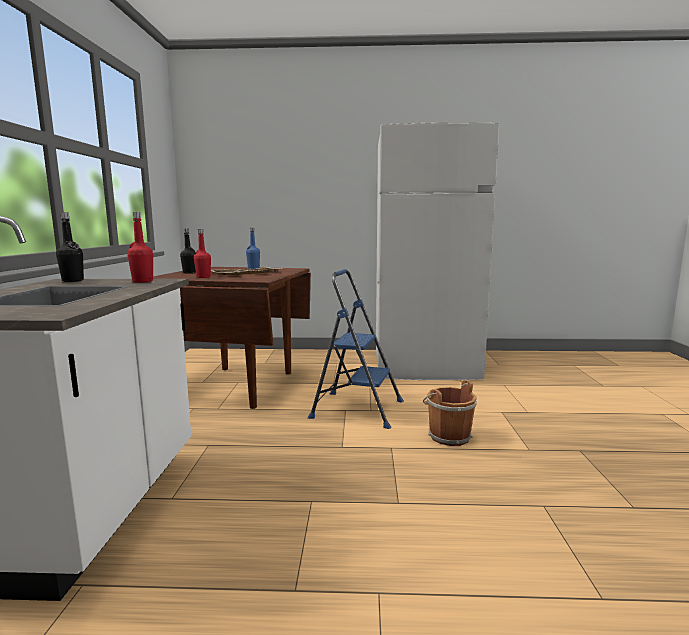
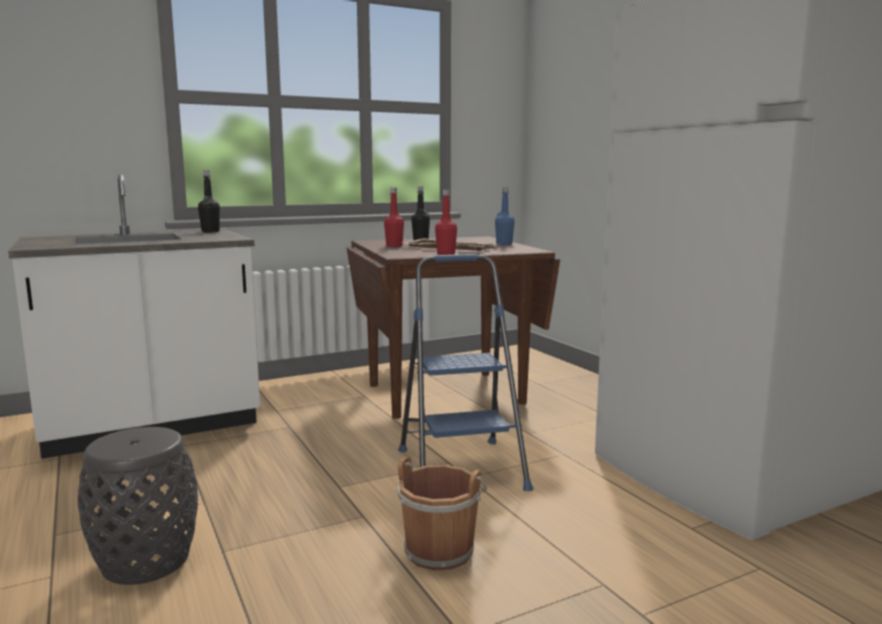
camera: 60 degrees right, 0 degrees up
red bottle [127,212,153,283] -> red bottle moved to [435,190,457,255]
none -> grey stool [78,427,198,585]

